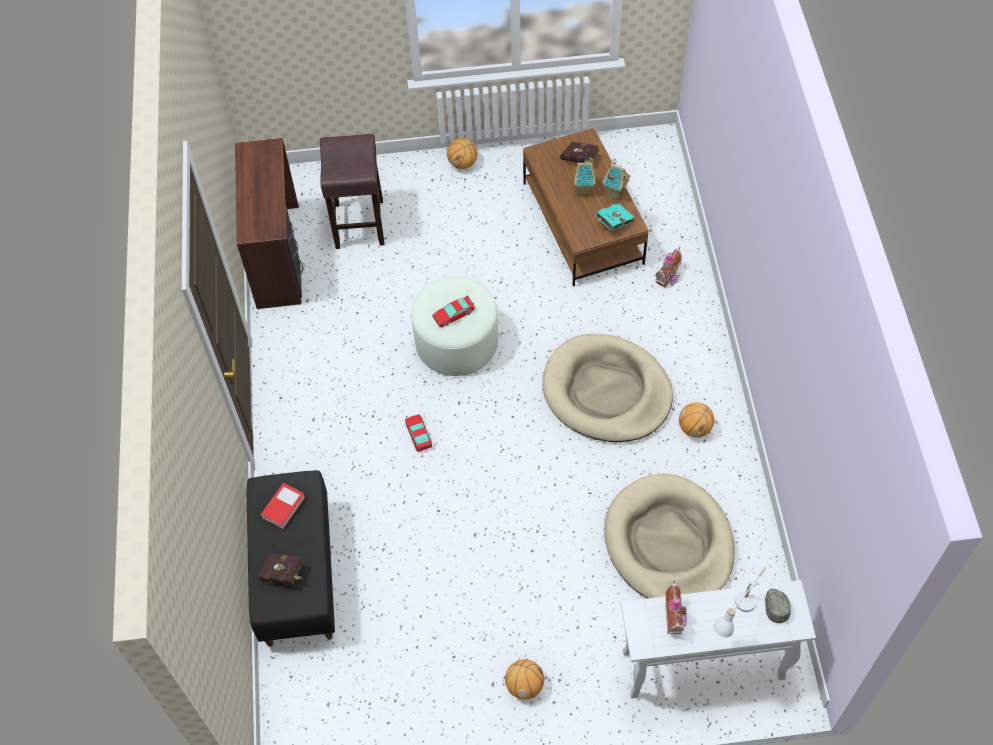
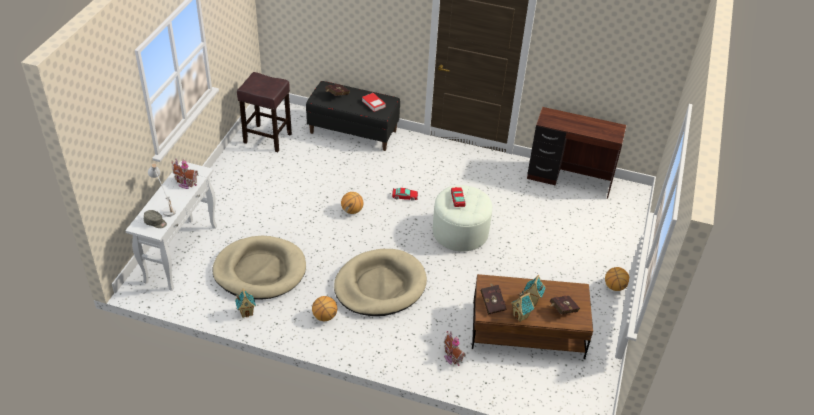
camera: 110 degrees right, 15 degrees down
brown stool [320,134,385,249] -> brown stool moved to [237,72,292,152]
basketball [505,659,544,700] -> basketball moved to [341,192,363,214]
turquoise book [595,203,635,231] -> red book [480,284,506,315]
none -> toy house [235,288,256,318]

